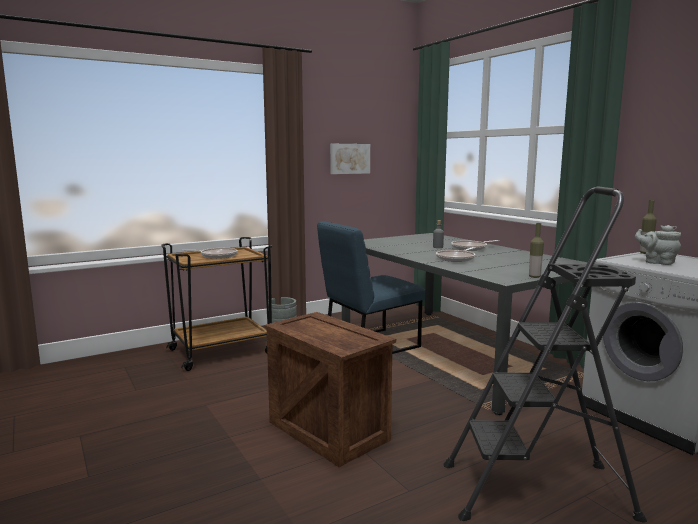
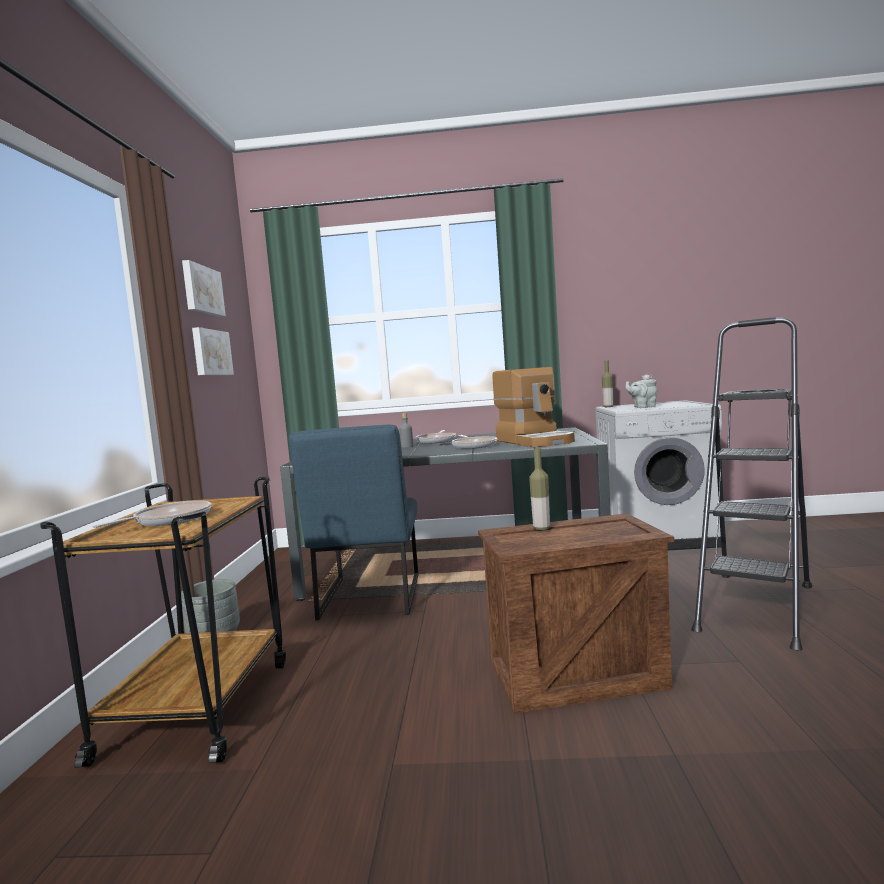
camera: 55 degrees left, 5 degrees down
bottle [529,223,544,278] -> bottle moved to [529,448,550,530]
none -> picture [182,260,226,317]
none -> coffee machine [493,367,575,447]

